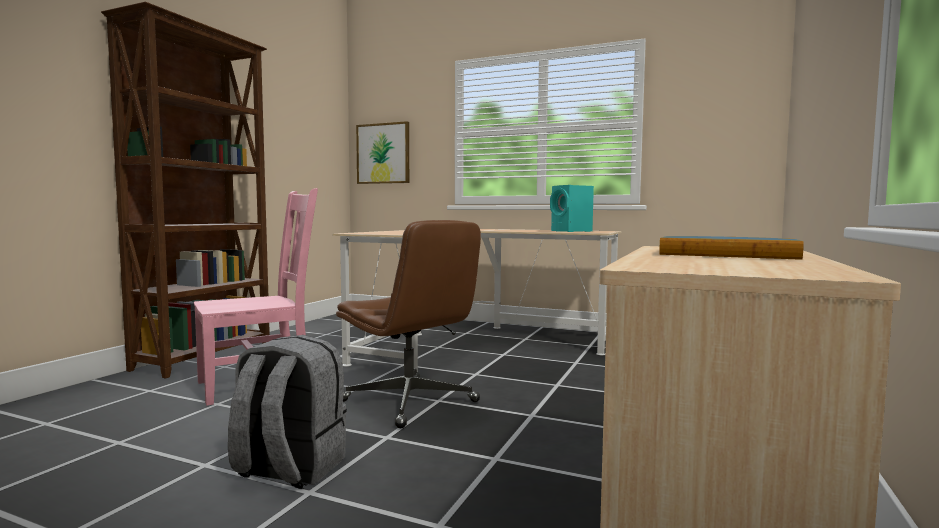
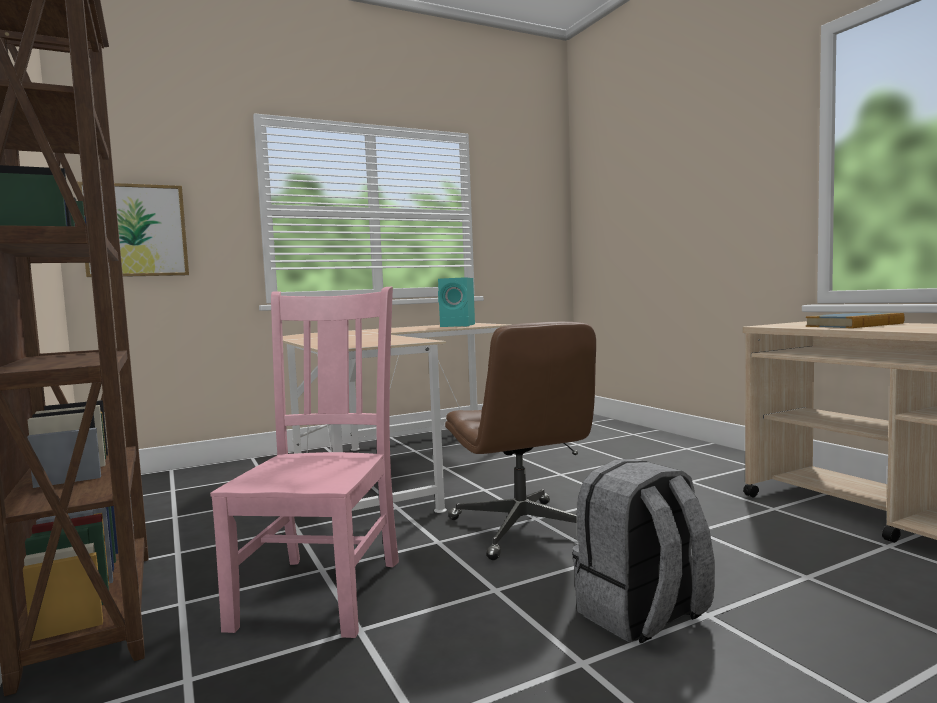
camera: 50 degrees left, 0 degrees up
brown office chair [336,220,481,428] -> brown office chair turned 75 degrees clockwise [445,322,596,560]

